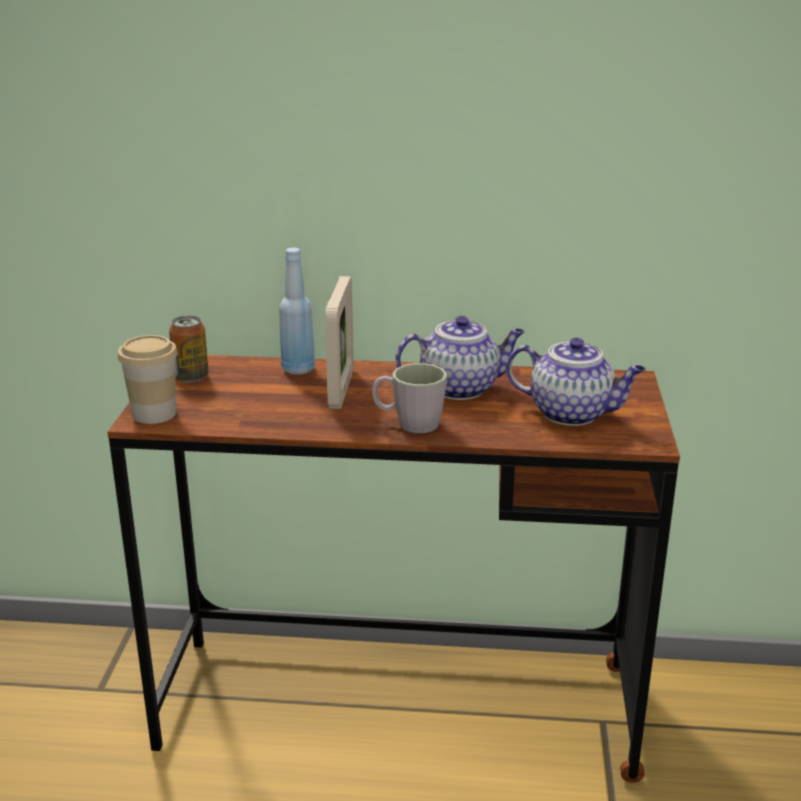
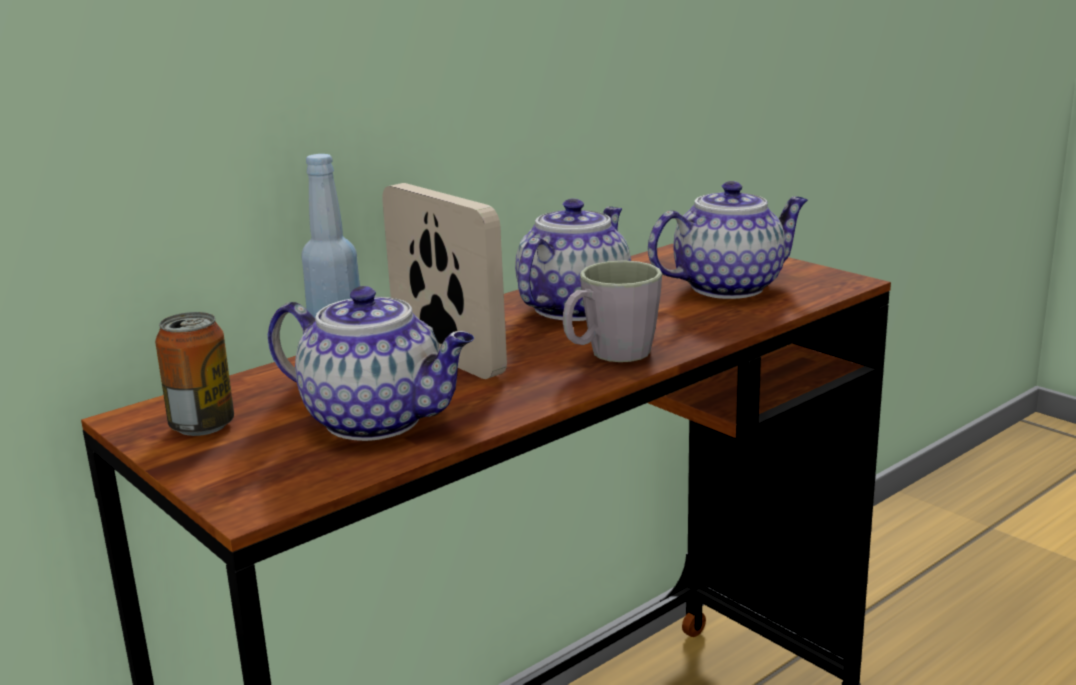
camera: 45 degrees left, 5 degrees down
cup [118,335,178,424] -> none
none -> teapot [268,286,474,441]

